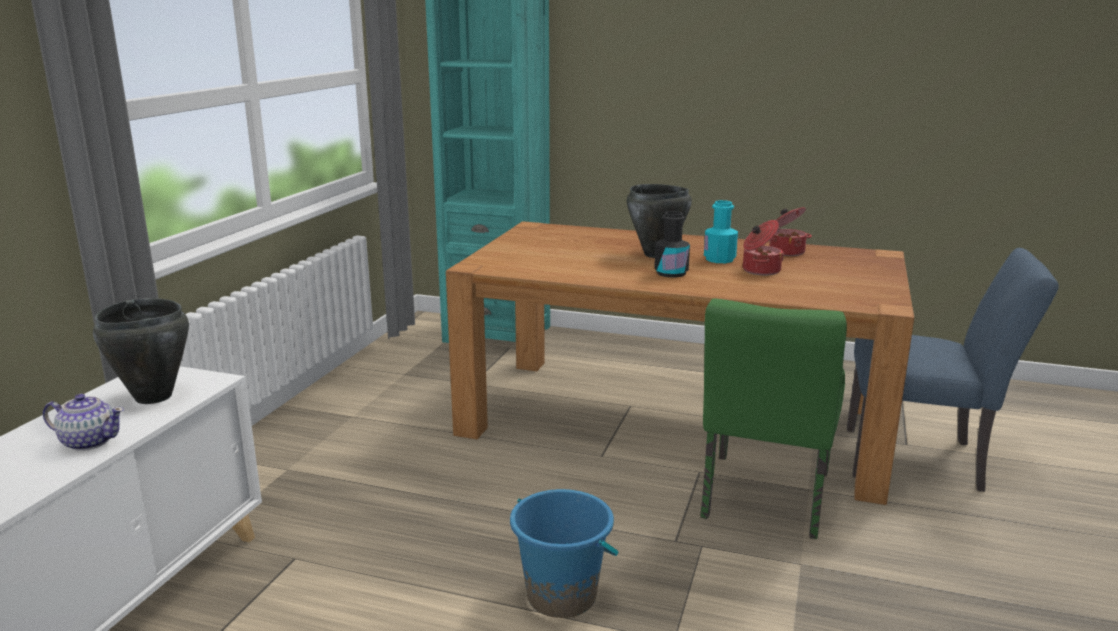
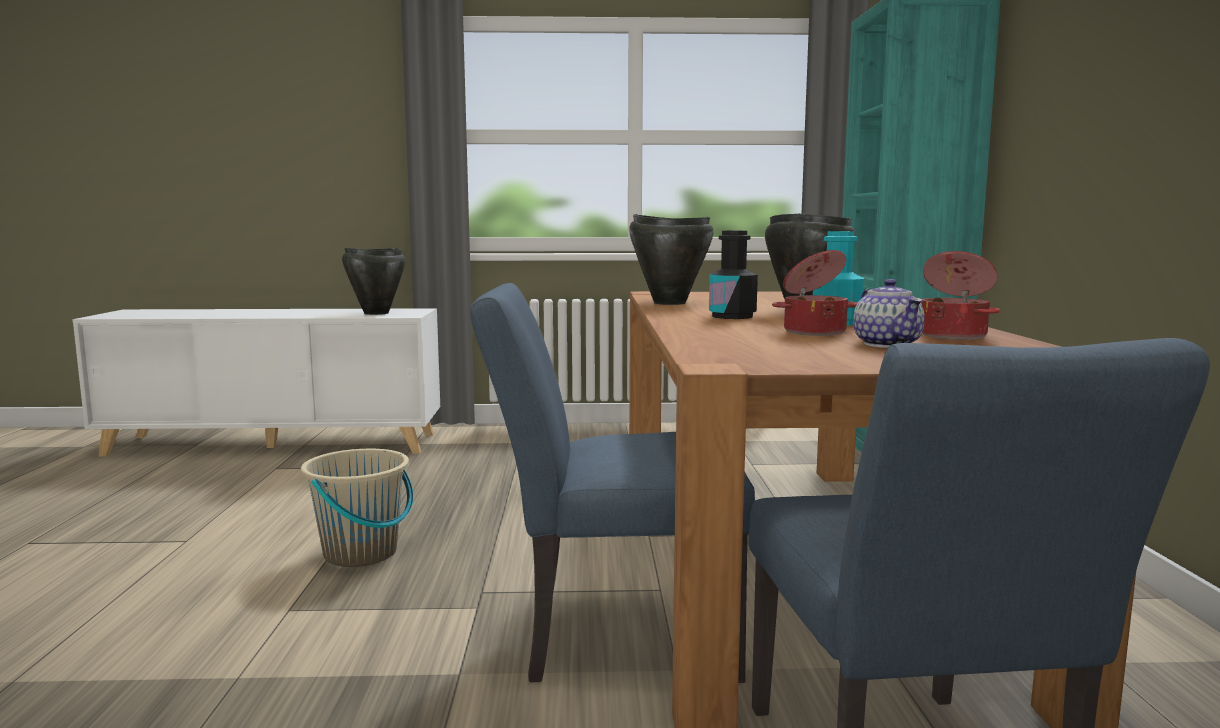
camera: 70 degrees right, 10 degrees down
teapot [43,394,124,451] -> teapot moved to [853,279,925,348]
blue bucket [510,489,618,618] -> beige bucket [301,449,413,567]
green chair [700,299,847,539] -> blue chair [470,283,755,683]
none -> black cooking pot [629,214,713,305]

